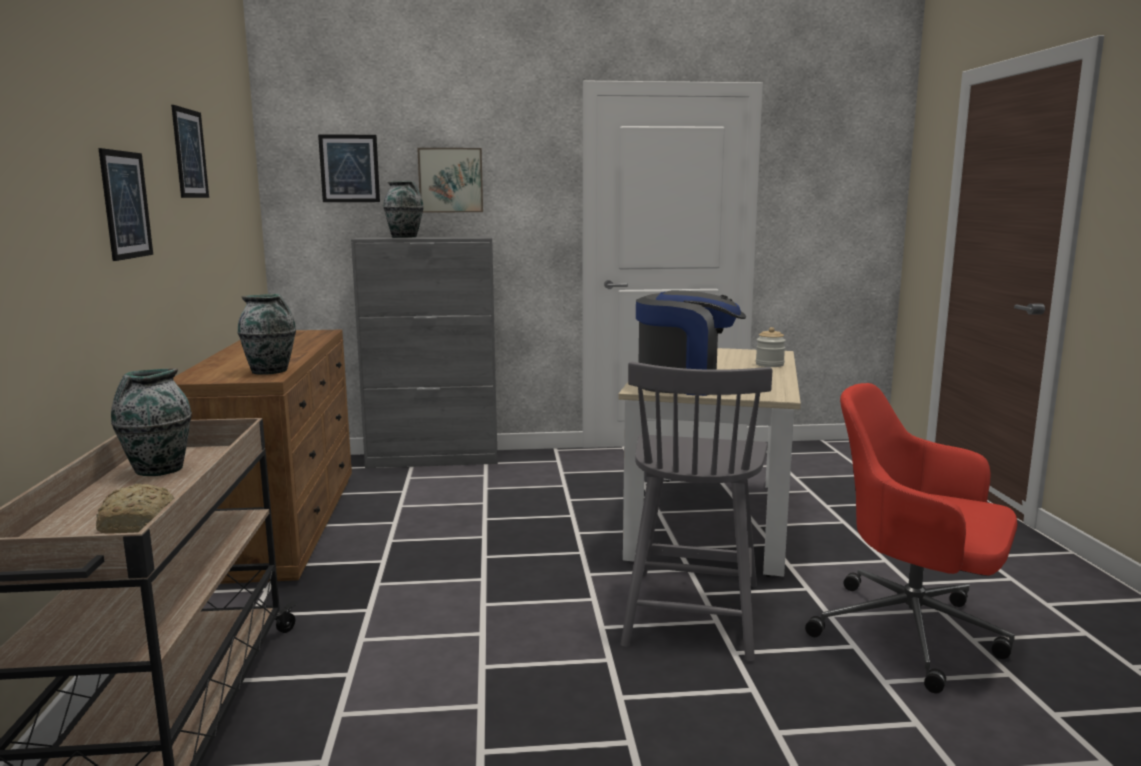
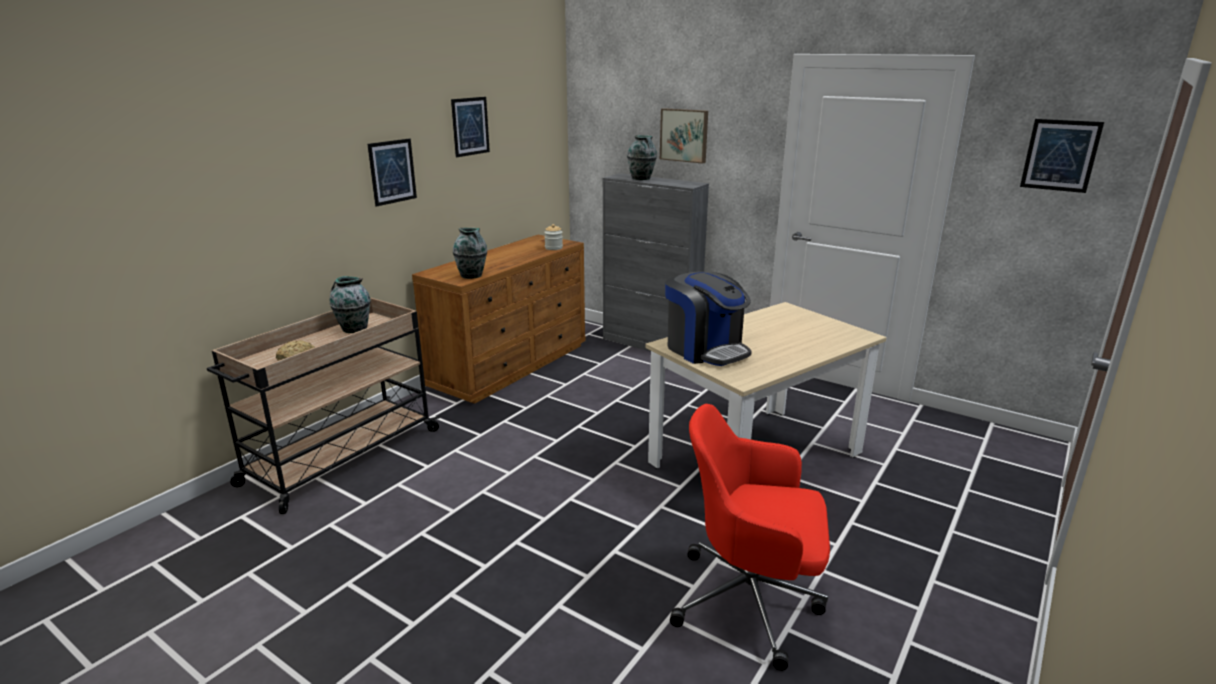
camera: 40 degrees right, 10 degrees up
picture [318,134,380,202] -> picture moved to [1020,119,1104,193]
grey chair [620,362,772,662] -> none
jar [756,327,786,367] -> jar moved to [544,224,563,250]
red office chair [805,383,1018,693] -> red office chair turned 60 degrees counterclockwise [670,404,830,671]

